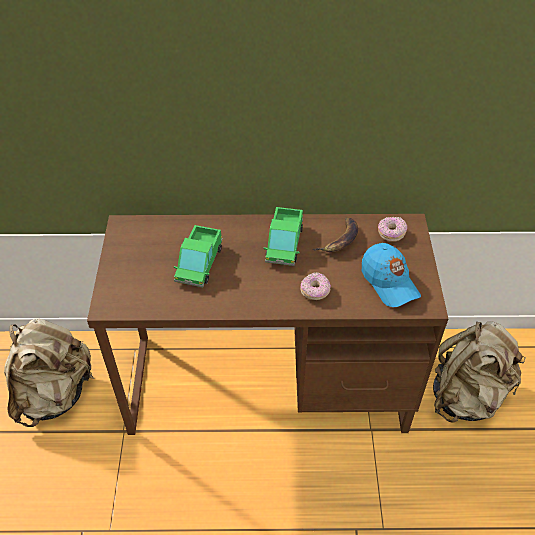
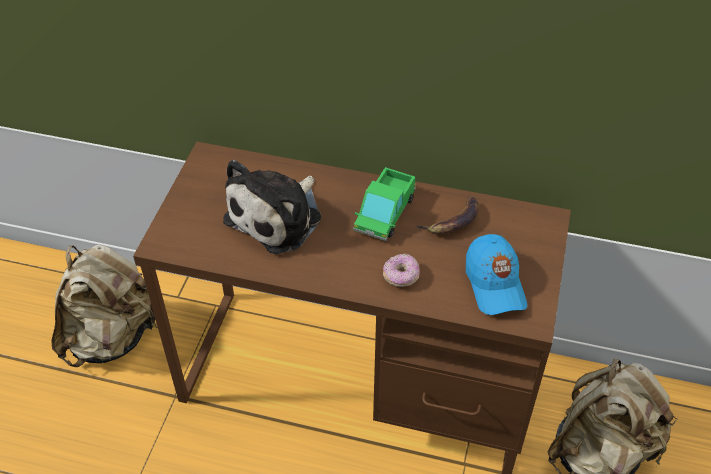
camera: 15 degrees right, 0 degrees up
toy truck [174,225,223,287] -> plush toy [223,160,321,254]
donut [378,217,407,242] -> none

